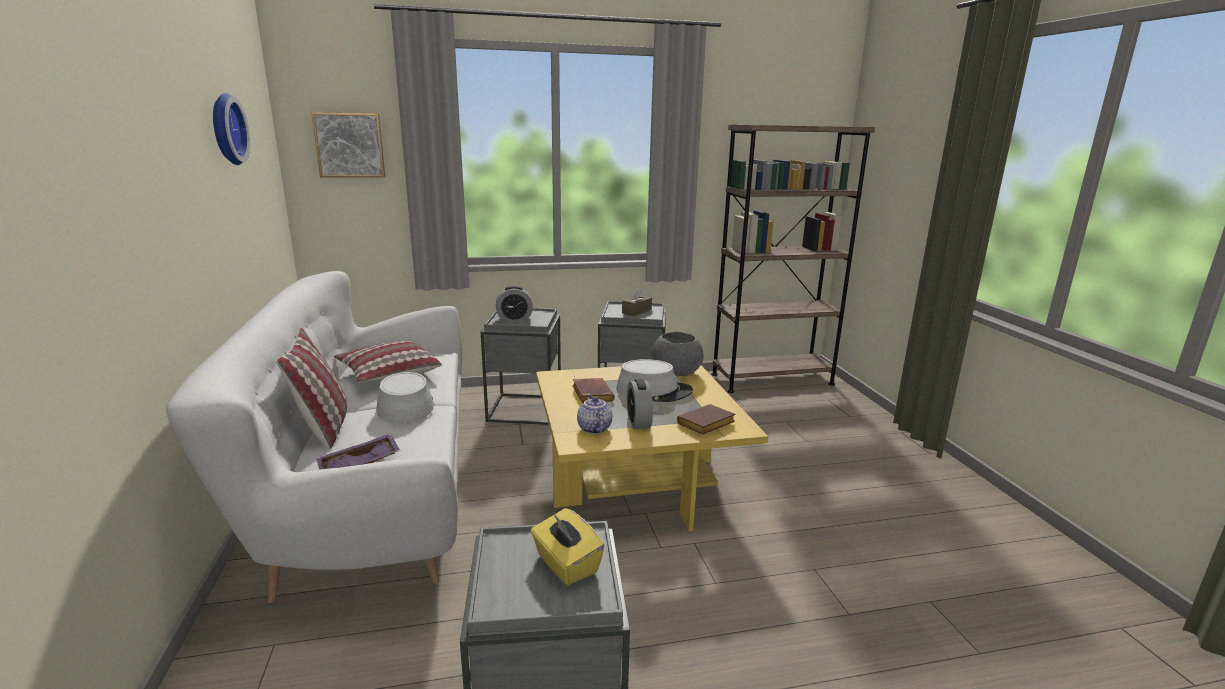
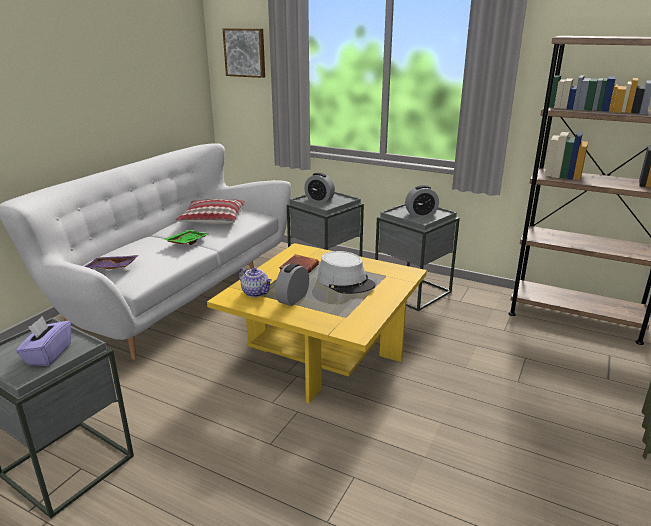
camera: 40 degrees right, 5 degrees up
wall clock [213,93,250,165] -> none
pillow [276,328,347,449] -> none
grey hat [376,372,434,424] -> green tray [163,230,208,245]
yellow tissue box [530,508,605,586] -> purple tissue box [16,316,71,366]
teapot [577,394,612,434] -> teapot turned 105 degrees clockwise [238,268,272,297]
brown tissue box [622,287,652,316] -> alarm clock [405,185,439,217]
grey bowl [651,332,704,376] -> none
brown book [677,404,735,435] -> none

